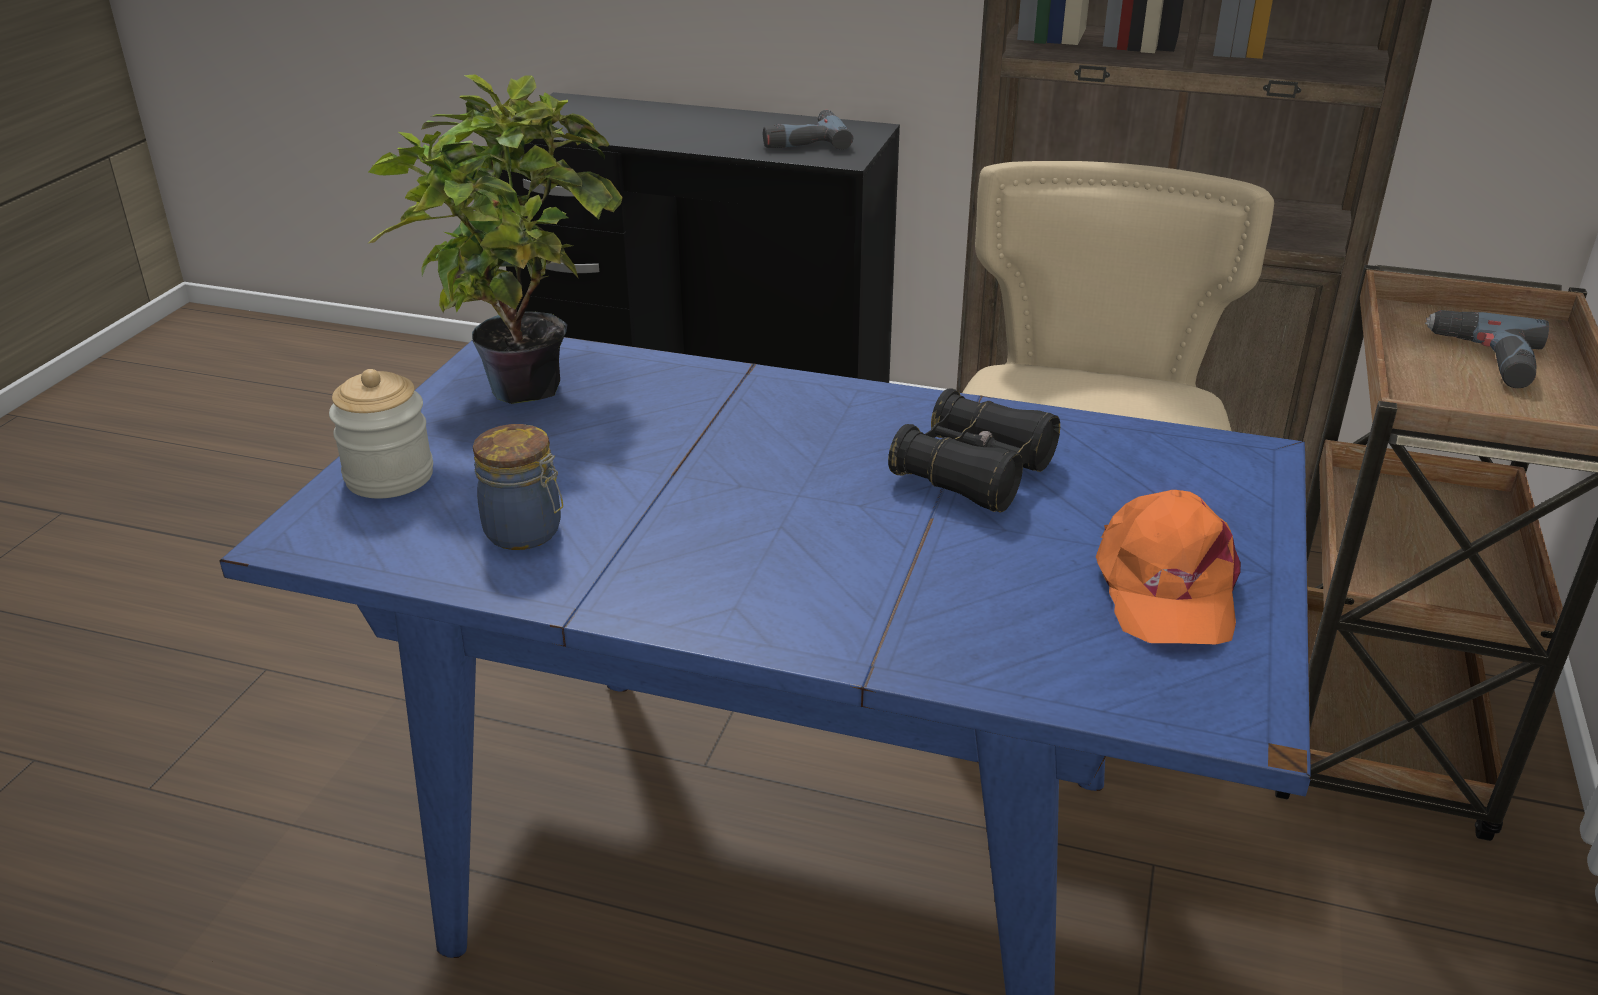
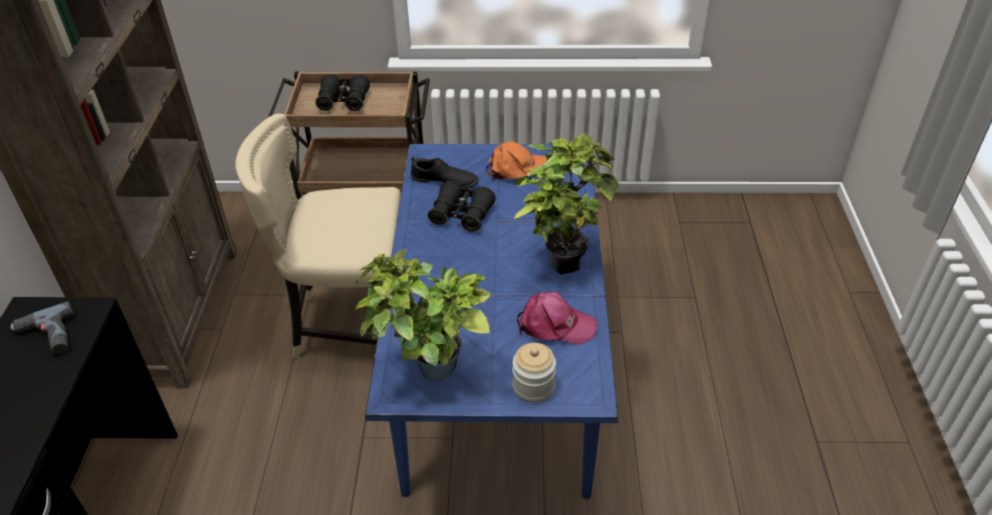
camera: 105 degrees left, 10 degrees up
jar [473,424,563,550] -> pink cap [517,292,597,344]
power drill [1425,310,1549,388] -> black binoculars [315,74,370,111]
none -> black shoe [410,156,479,189]
none -> potted plant [514,133,619,274]

